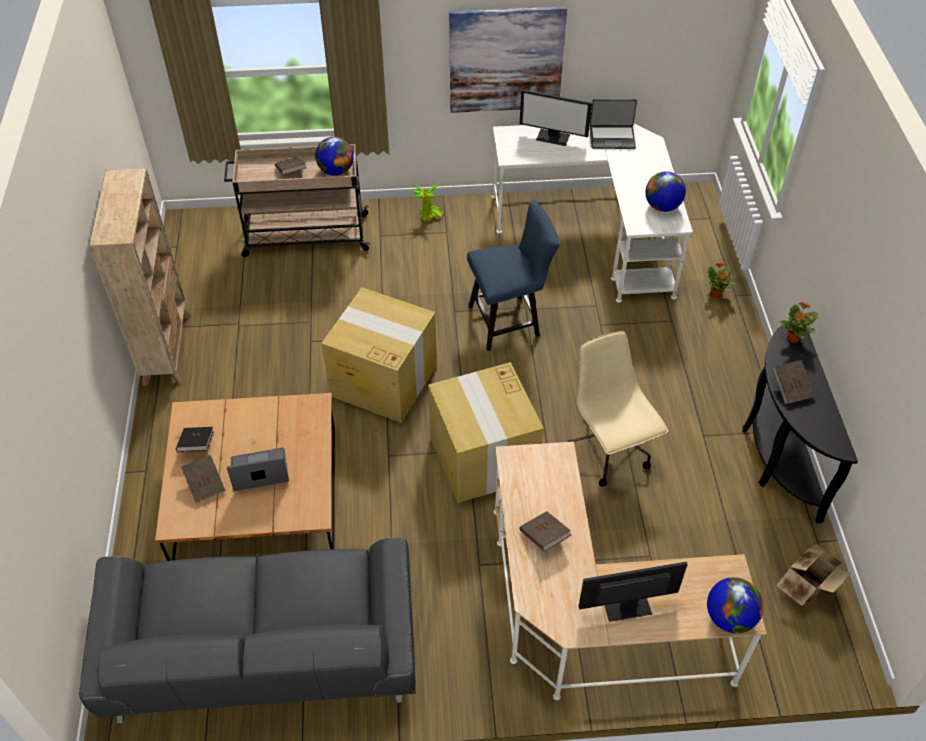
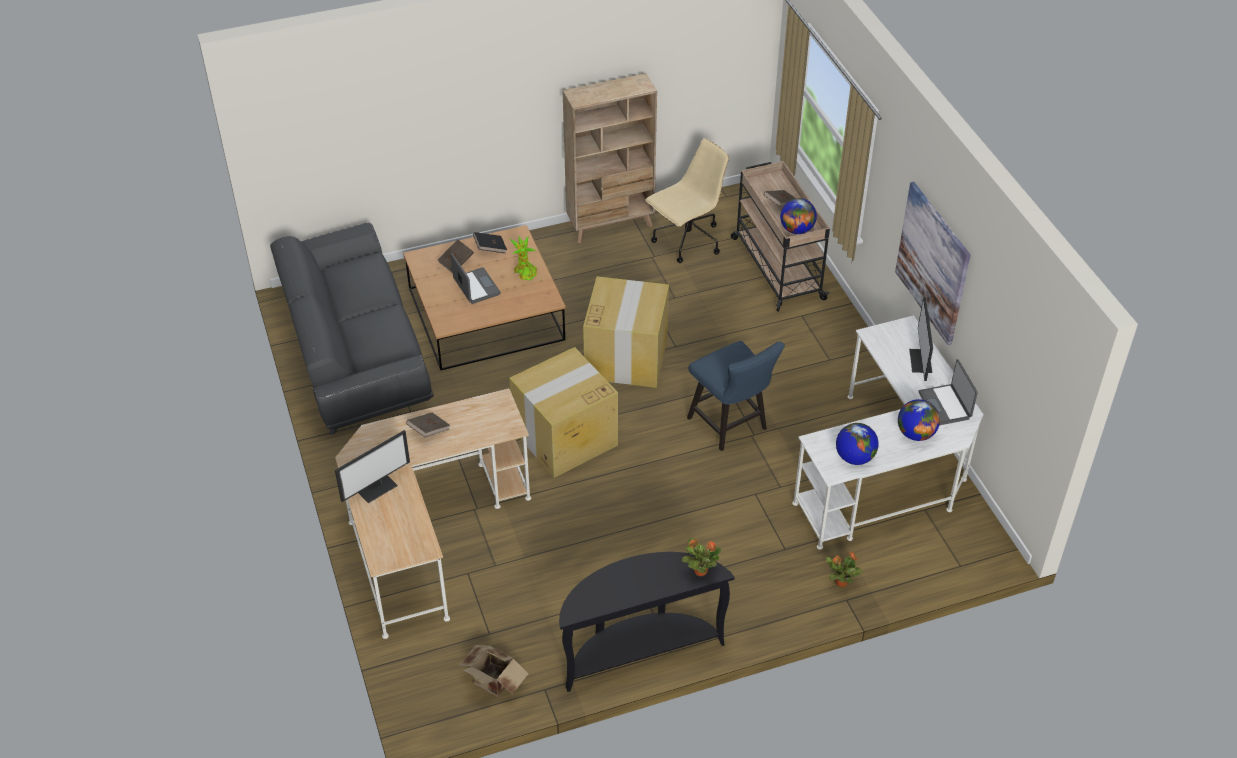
camera: 75 degrees right, 5 degrees down
potted plant [411,183,443,222] -> potted plant moved to [510,235,537,280]
beige office chair [567,331,668,487] -> beige office chair moved to [646,139,729,263]
monitor [578,562,688,622] -> monitor turned 75 degrees clockwise [335,430,410,503]
globe [707,577,763,633] -> globe moved to [898,399,940,441]
brown book [772,360,814,404] -> none

